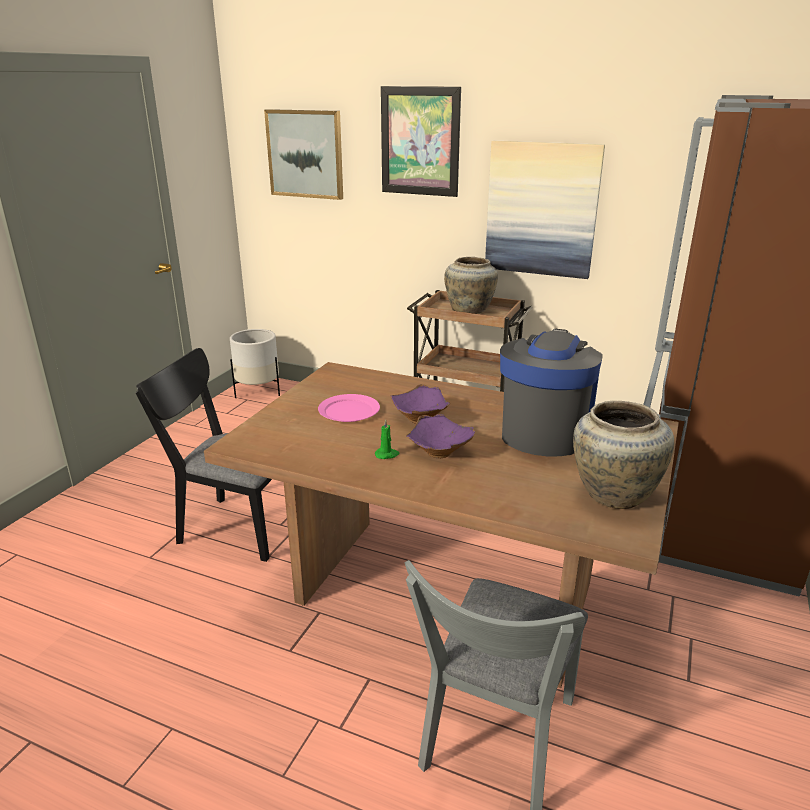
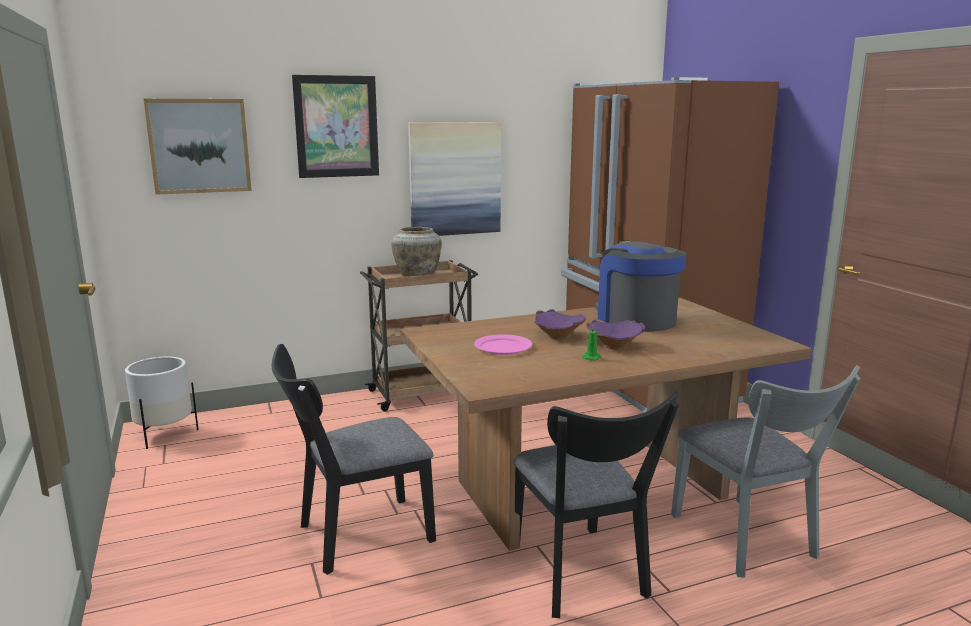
camera: 45 degrees left, 10 degrees down
beige vase [573,401,674,509] -> none
none -> black chair [513,390,679,618]

